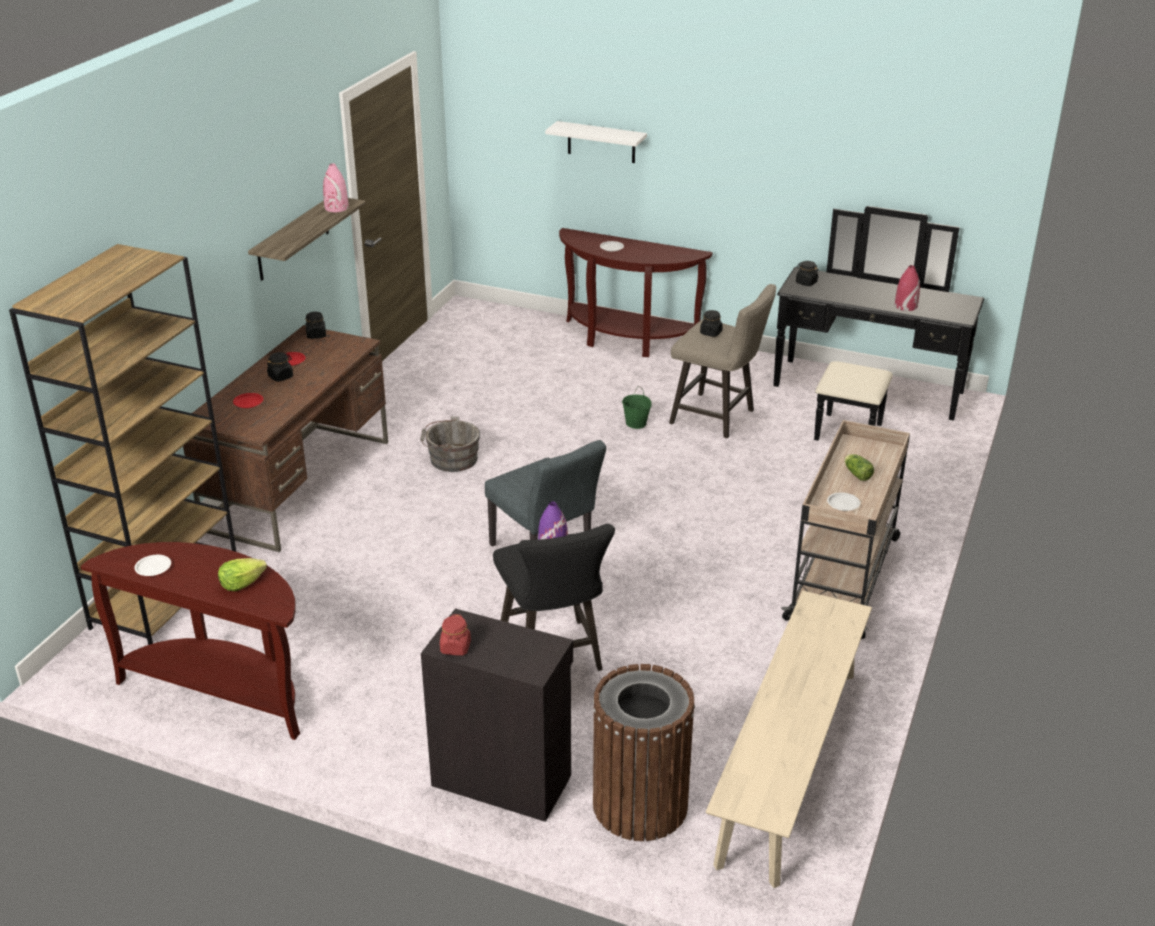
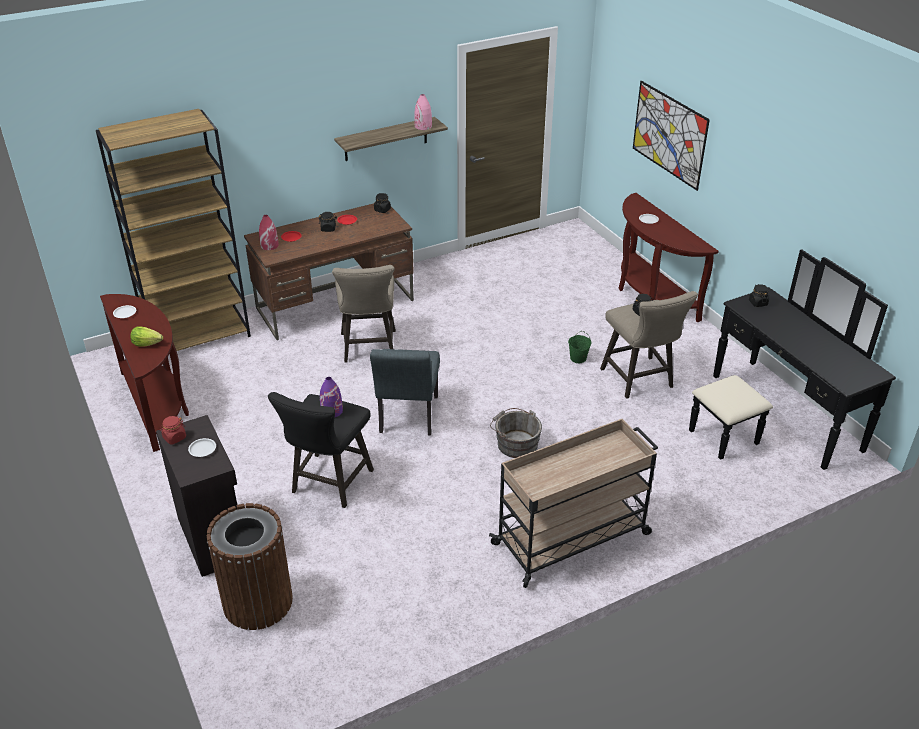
camera: 40 degrees right, 5 degrees up
grey bucket [420,416,480,472] -> grey bucket moved to [490,408,542,458]
white shelf [545,121,647,163] -> picture [633,81,710,191]
beige bench [706,590,872,888] -> none
white plate [827,492,860,511] -> white plate moved to [188,438,216,457]
lettuce [844,454,874,481] -> none
red vase [895,265,920,311] -> red vase moved to [259,215,279,250]
none -> beige stool [332,265,396,363]

